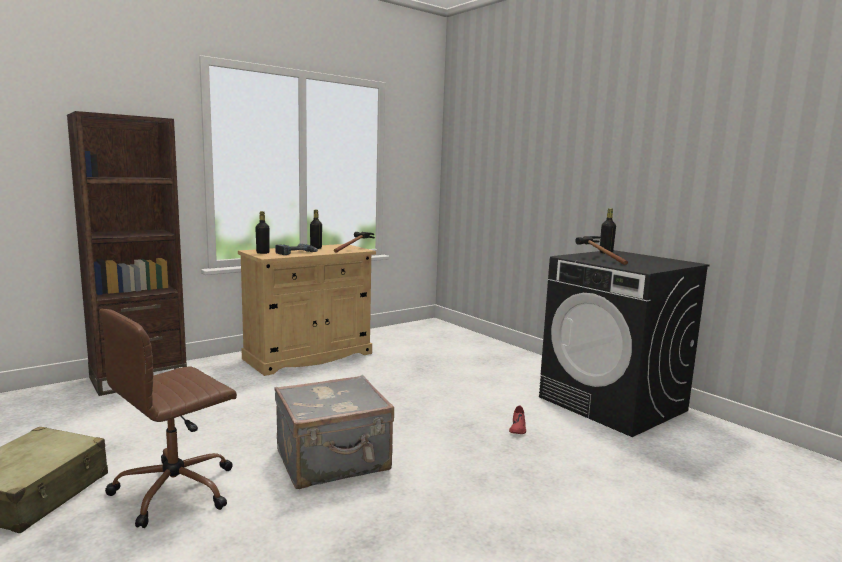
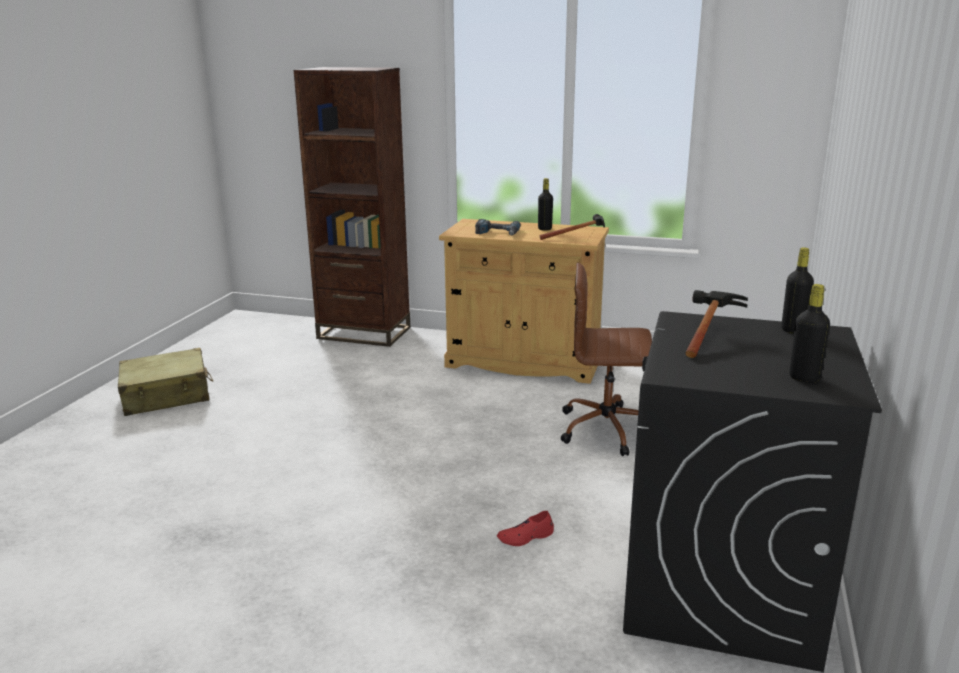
camera: 55 degrees right, 10 degrees up
brown office chair [99,309,237,528] -> brown office chair moved to [561,262,652,456]
black bottle [255,211,270,254] -> black bottle moved to [789,284,830,383]
grey suitcase [274,375,394,489] -> none

